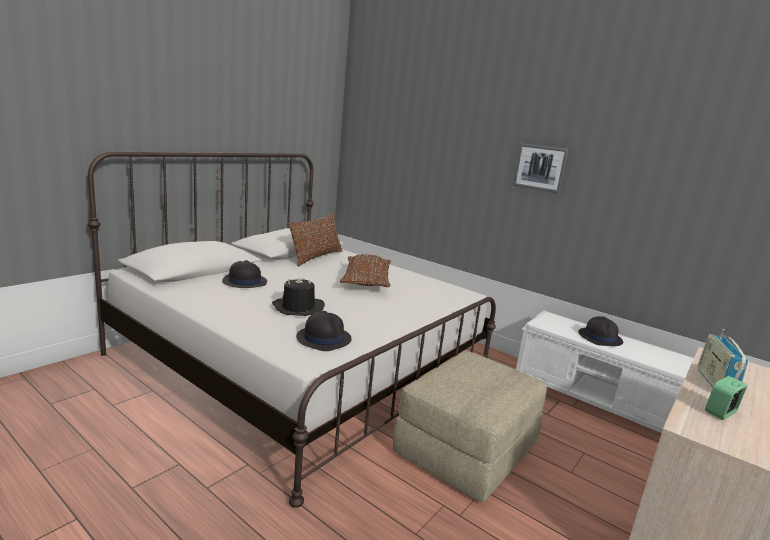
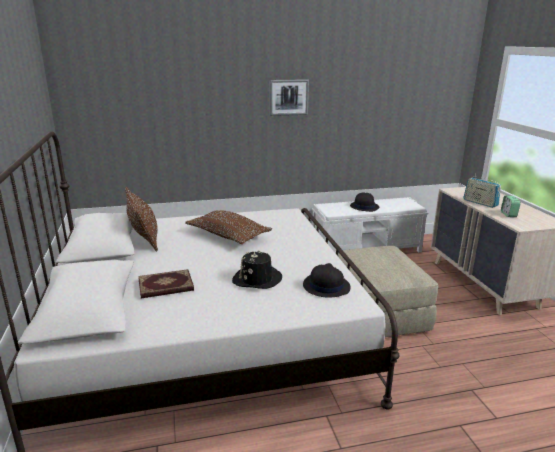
camera: 50 degrees left, 5 degrees up
black hat [222,260,267,288] -> book [138,269,194,298]

